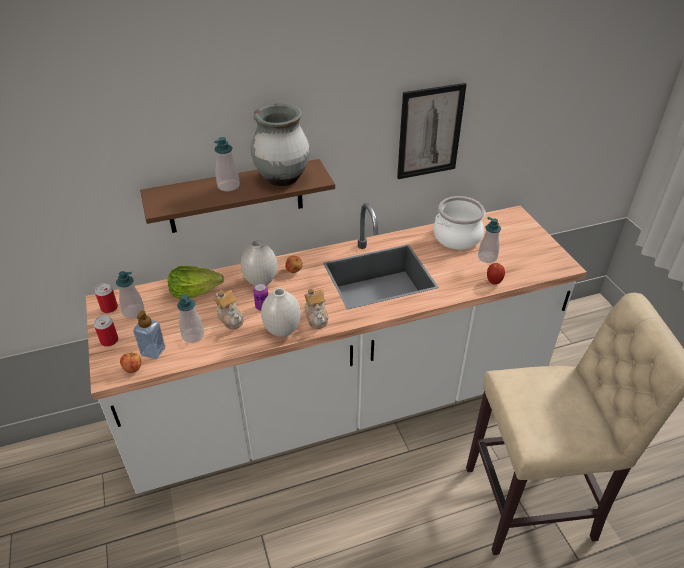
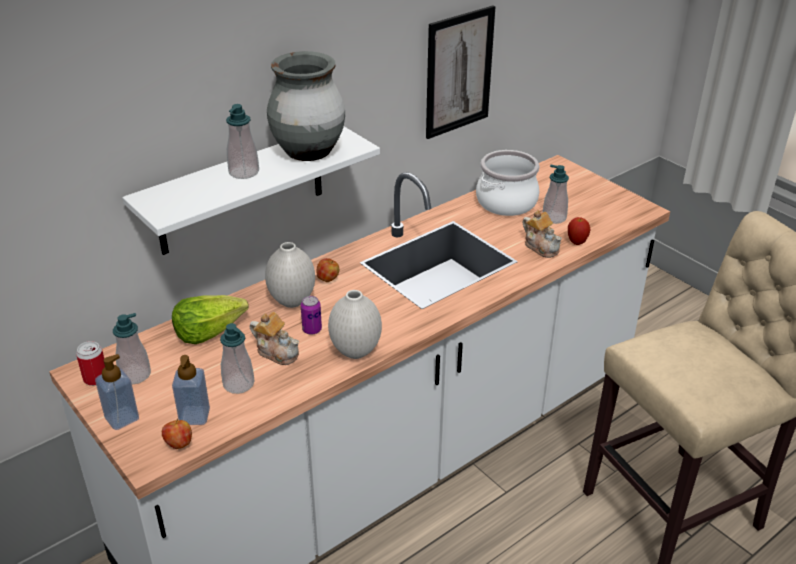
camera: 20 degrees left, 5 degrees down
can [94,315,118,347] -> soap dispenser [95,354,139,430]
brown shelf [140,159,335,233] -> white shelf [122,127,380,255]
teapot [304,288,328,329] -> teapot moved to [523,210,562,258]

